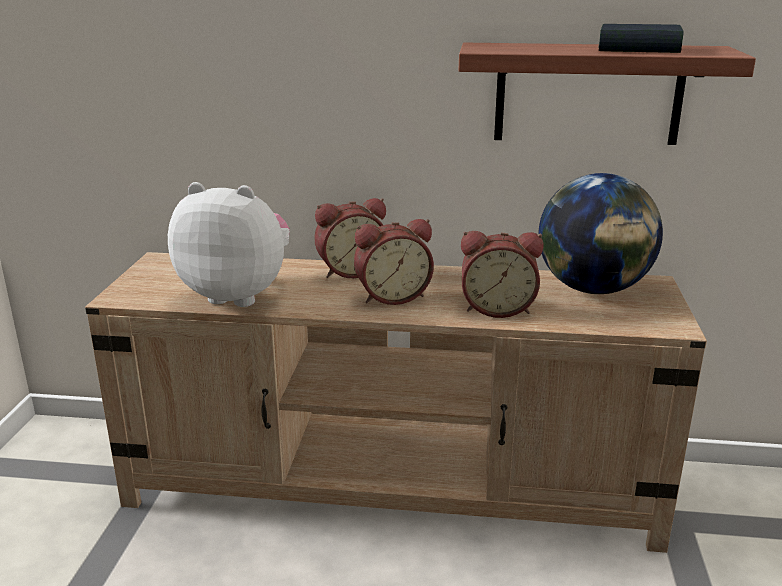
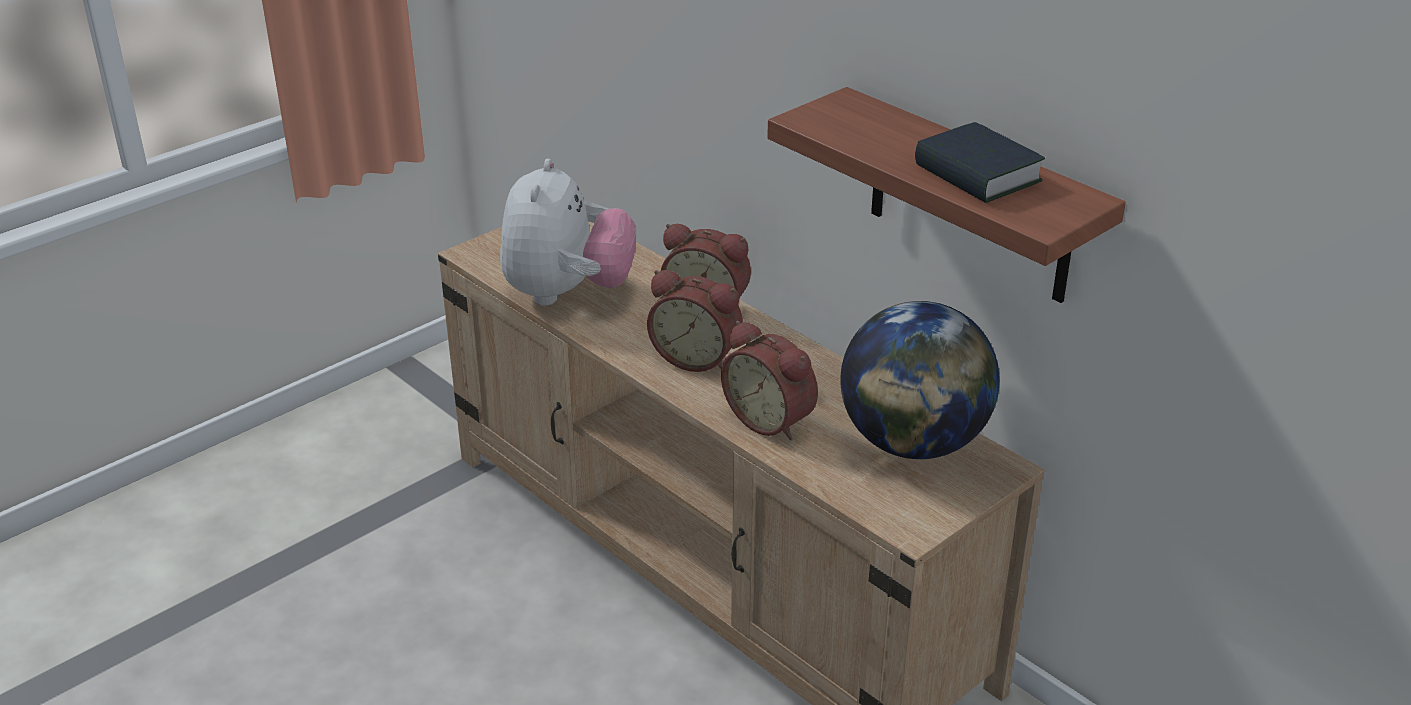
camera: 40 degrees right, 10 degrees up
plush toy [168,182,290,307] -> plush toy turned 45 degrees clockwise [500,159,636,306]

